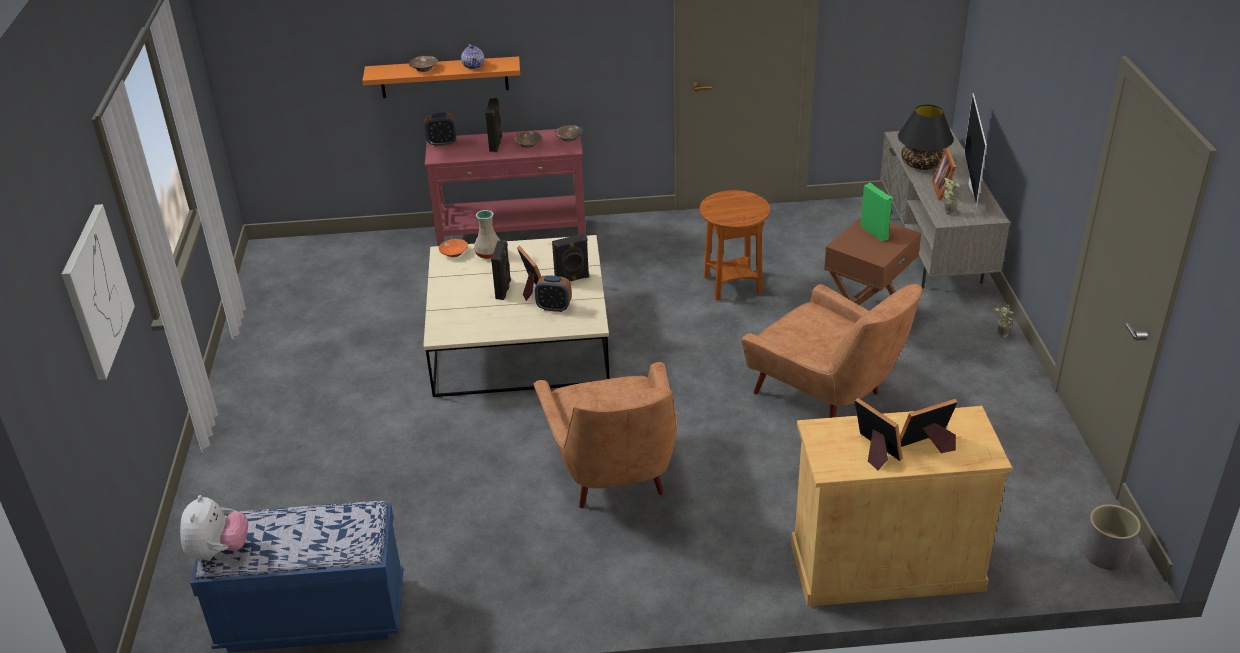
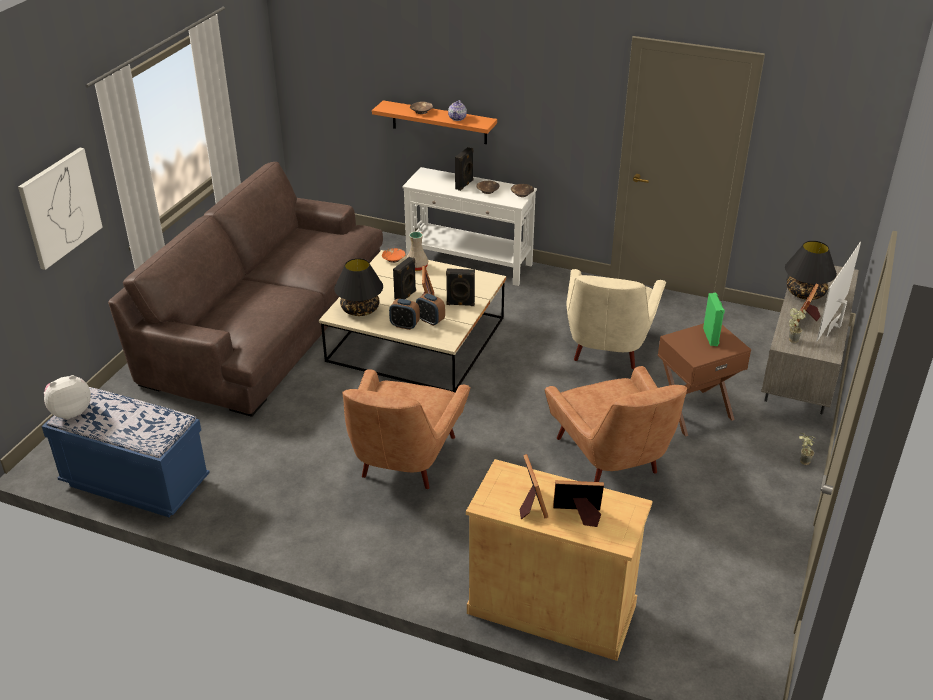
camera: 25 degrees right, 0 degrees up
plush toy [180,495,248,561] -> plush toy turned 150 degrees counterclockwise [44,375,91,420]
alarm clock [425,113,456,146] -> alarm clock moved to [389,299,420,330]
red console table [425,129,586,246] -> white console table [402,167,537,286]
brown side table [699,190,770,300] -> beige armchair [566,269,666,369]
grey planter [1084,504,1141,571] -> none
none -> brown sofa [108,162,383,417]
none -> black table lamp [334,258,383,316]

